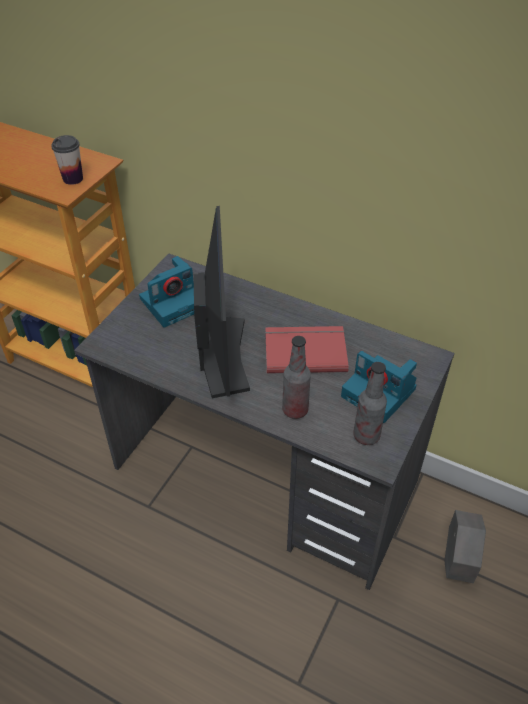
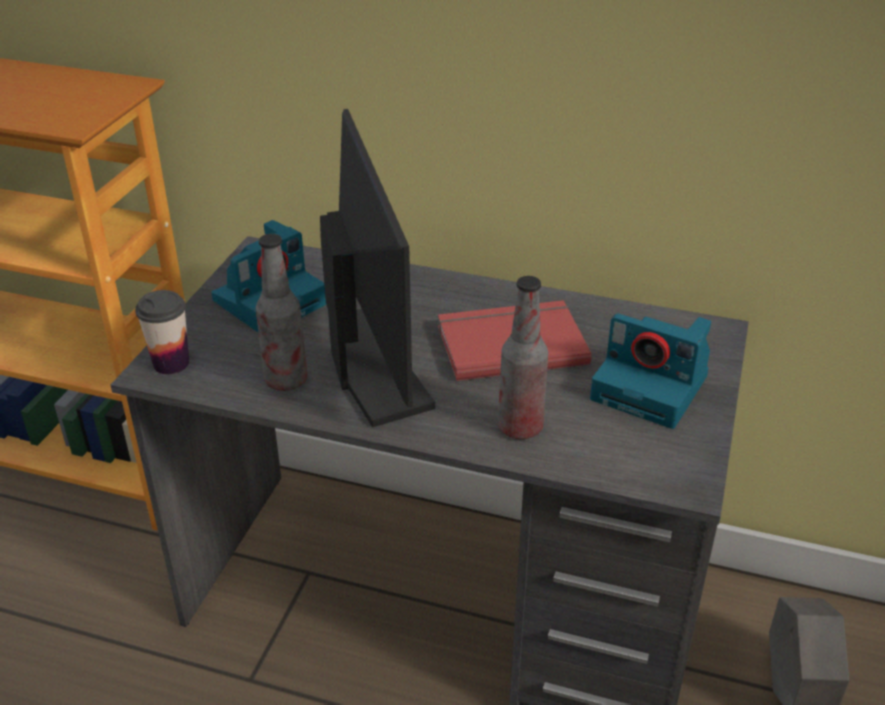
camera: 10 degrees left, 10 degrees down
cup [51,135,83,185] -> cup moved to [135,290,189,374]
bottle [353,362,387,445] -> bottle moved to [256,234,307,391]

